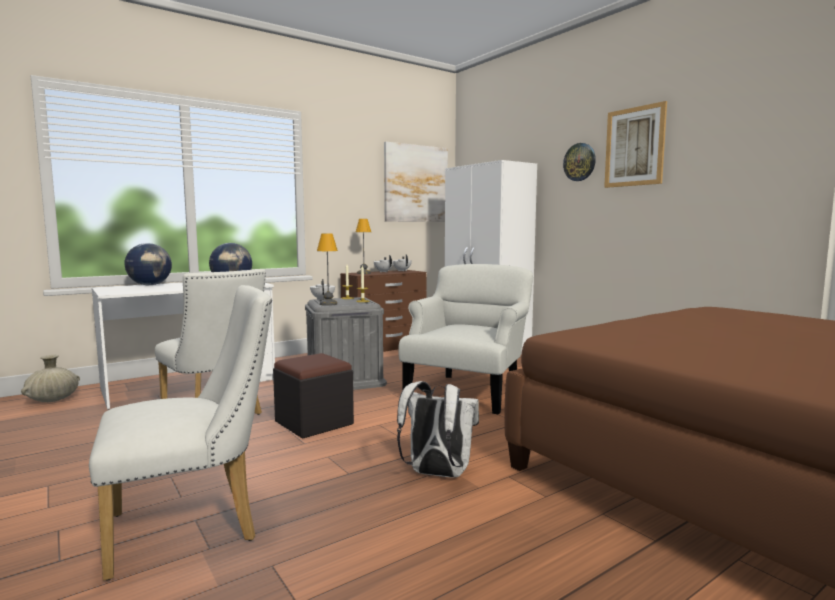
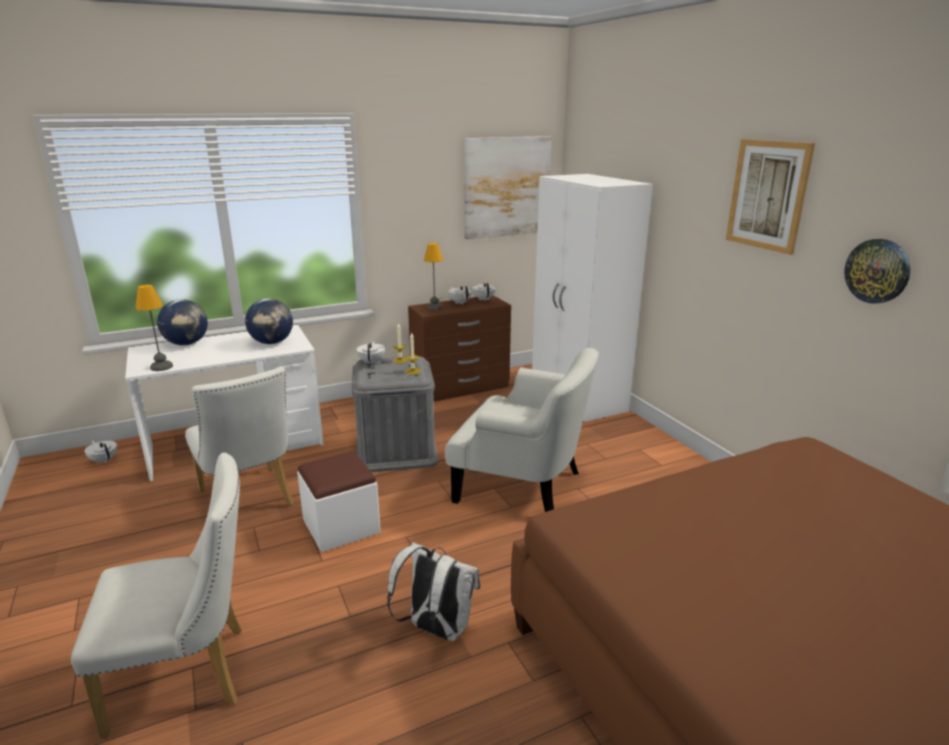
camera: 10 degrees right, 15 degrees up
beige vase [21,355,80,402] -> white teapot [84,440,117,463]
black ottoman [273,353,354,439] -> white ottoman [297,451,381,552]
table lamp [317,233,338,306] -> table lamp moved to [135,285,173,371]
white armchair [398,264,533,415] -> white armchair turned 75 degrees clockwise [445,348,599,512]
wall clock [563,143,596,181] -> wall clock moved to [844,239,910,304]

